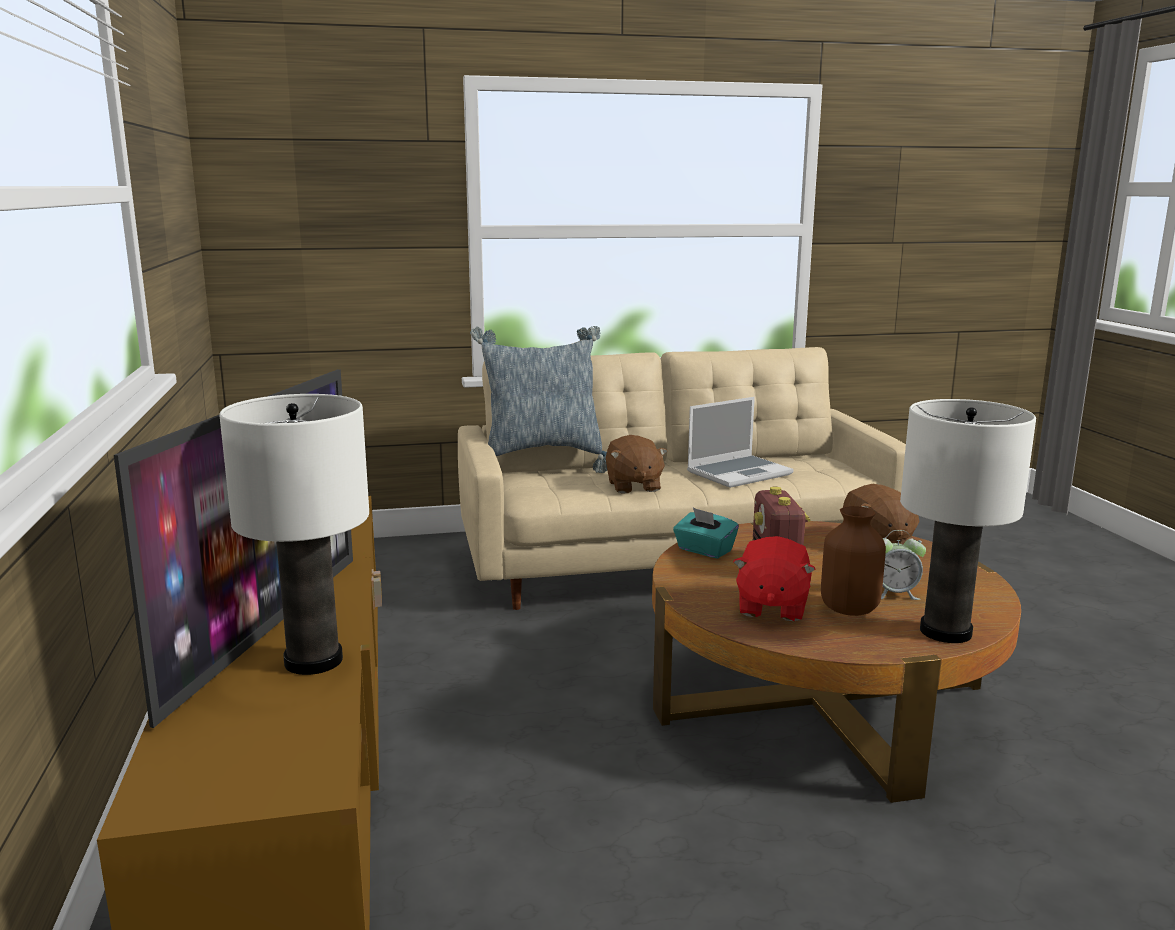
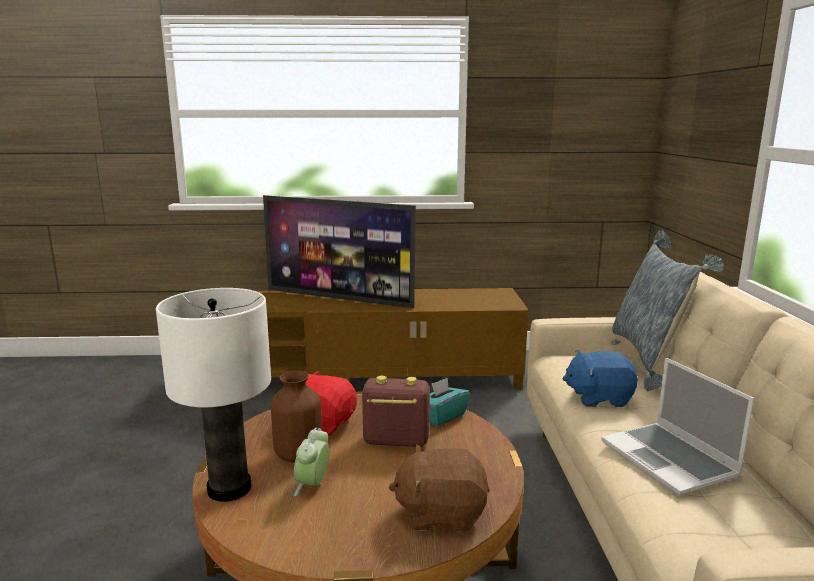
camera: 100 degrees right, 0 degrees up
white table lamp [220,394,369,675] -> none
brown plush toy [606,435,668,494] -> blue plush toy [562,350,638,407]

